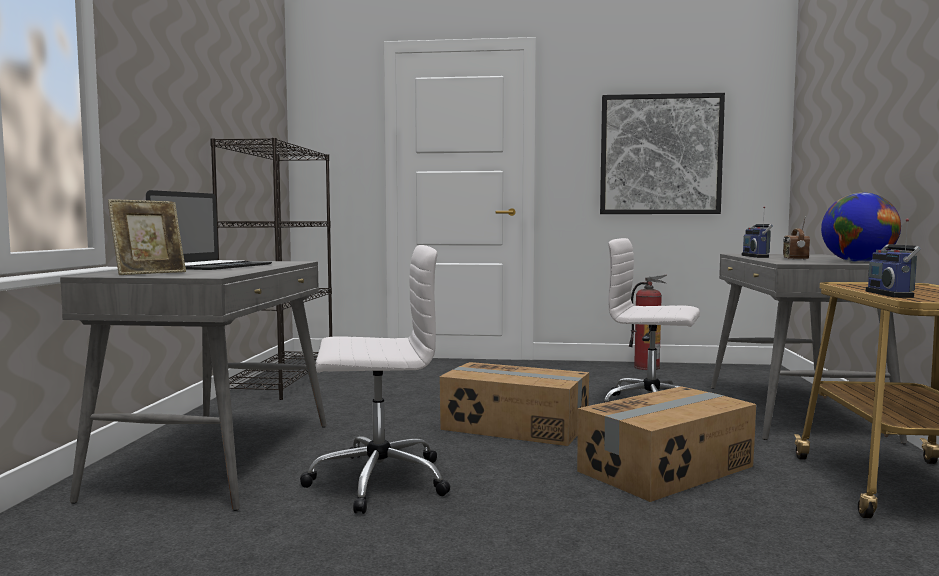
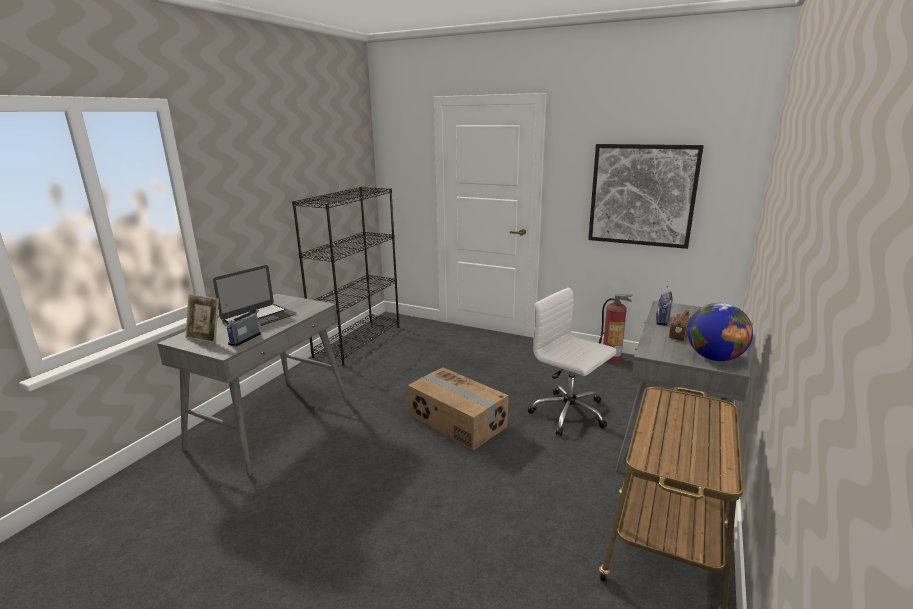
camera: 20 degrees right, 15 degrees up
picture frame [108,199,186,275] -> picture frame turned 45 degrees clockwise [185,294,219,343]
white office chair [300,245,451,514] -> none
cardboard box [577,386,756,502] -> none
radio [866,218,921,298] -> radio moved to [226,304,261,346]

